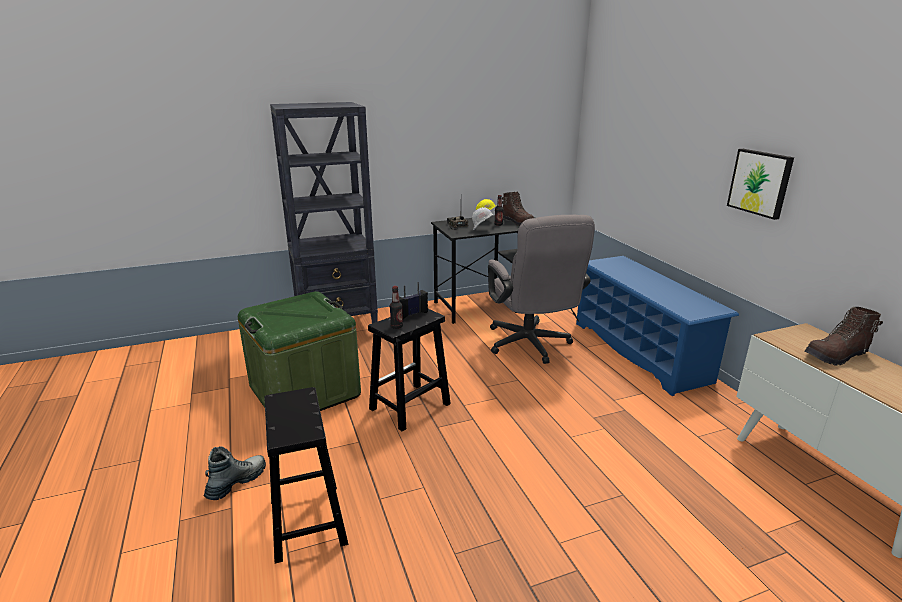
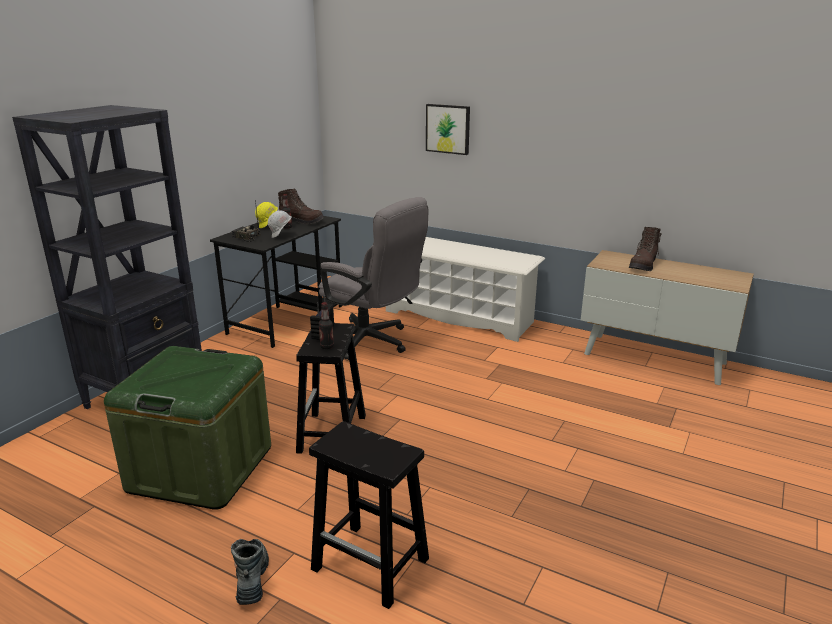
camera: 40 degrees left, 0 degrees up
blue shoe rack [576,256,739,396] -> white shoe rack [386,237,545,342]
picture [727,149,794,220] -> picture moved to [426,104,470,155]

